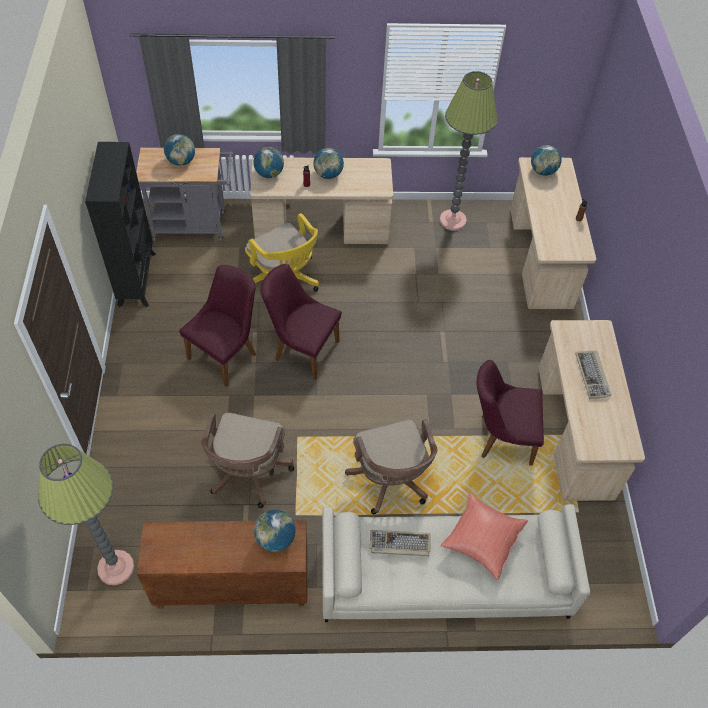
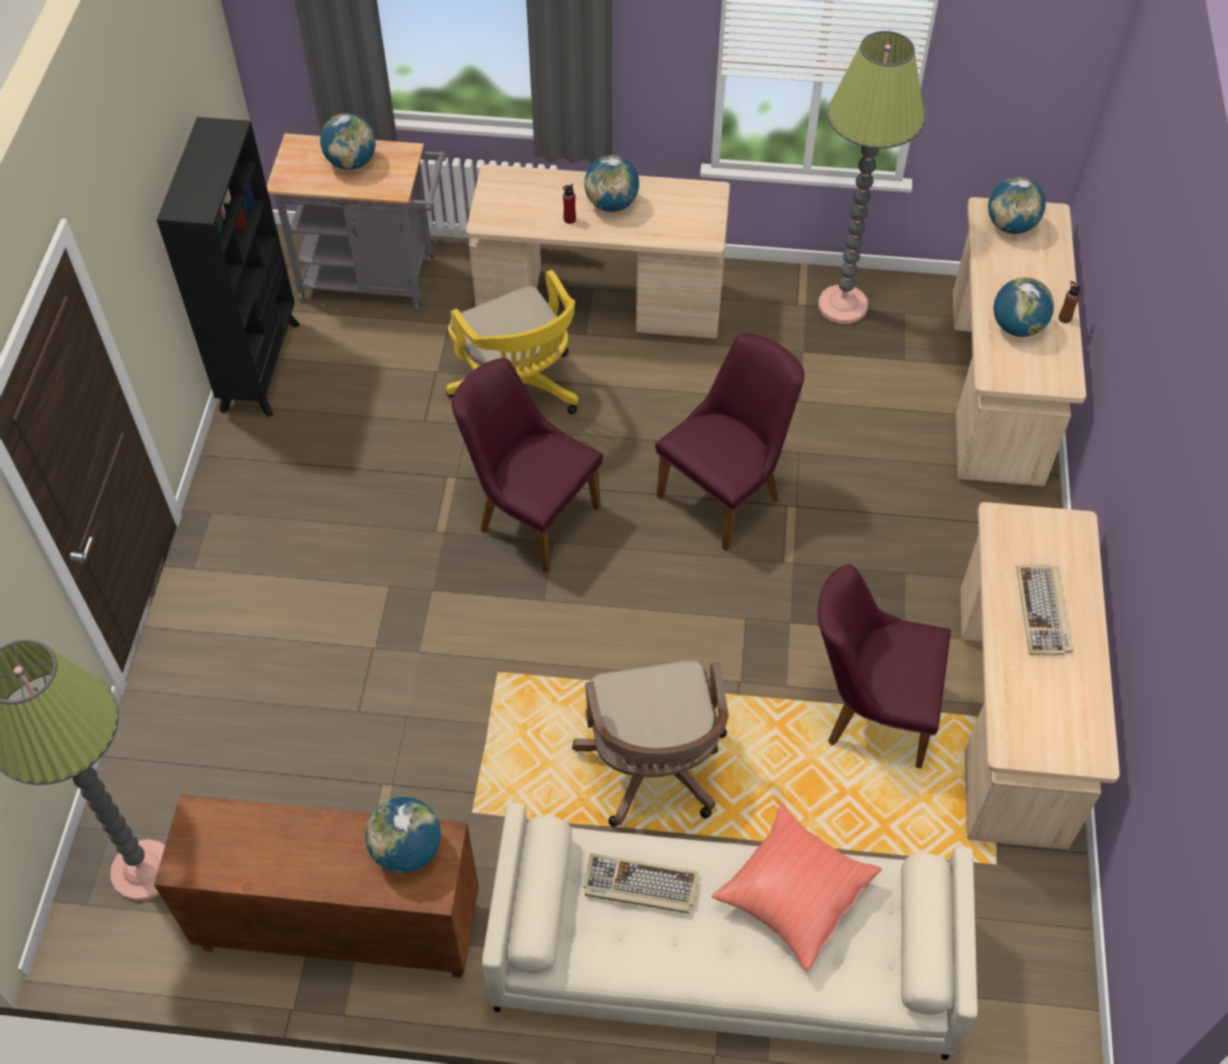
camera: 10 degrees right, 0 degrees up
purple chair [179,265,256,387] -> purple chair moved to [655,333,805,551]
brown office chair [201,413,294,508] -> none
globe [254,147,284,178] -> globe moved to [993,277,1054,337]

